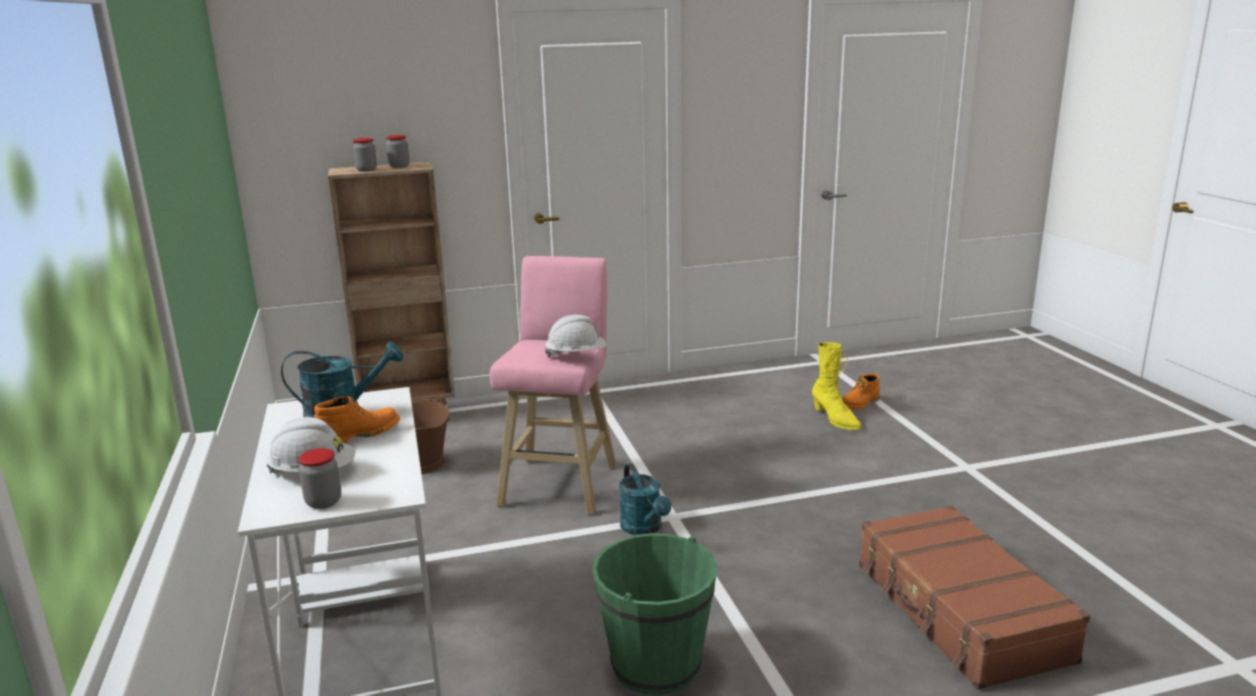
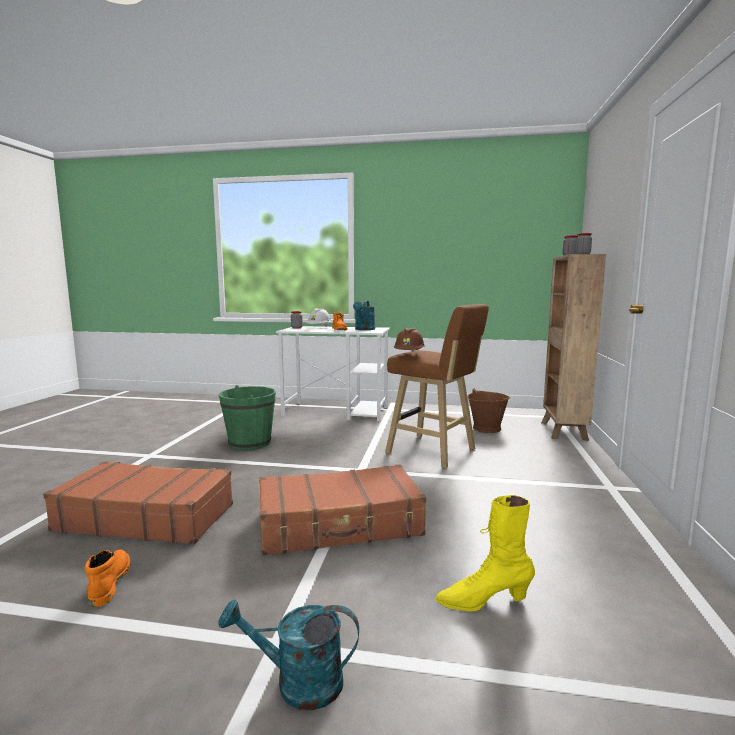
camera: 115 degrees right, 10 degrees down
pink stool [490,256,617,515] -> brown stool [385,304,489,468]
white hard hat [545,315,607,358] -> brown hard hat [394,328,425,352]
turquoise watering can [619,463,671,535] -> turquoise watering can moved to [218,599,359,710]
orange boot [842,373,880,409] -> orange boot moved to [85,550,131,607]
none -> brown suitcase [260,464,426,556]

